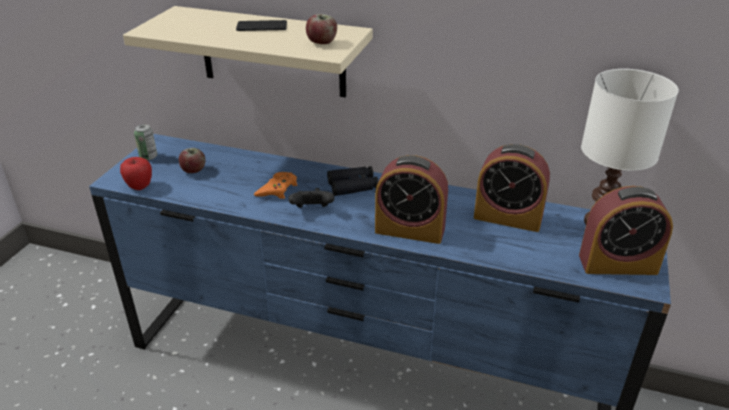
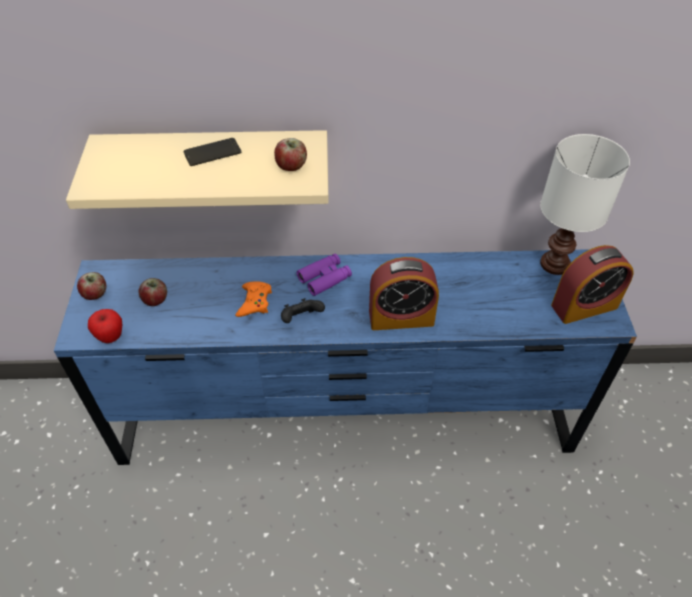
camera: 20 degrees left, 15 degrees up
can [134,124,157,160] -> apple [77,272,106,300]
black binoculars [327,166,379,196] -> purple binoculars [297,254,352,296]
alarm clock [474,144,550,232] -> none

